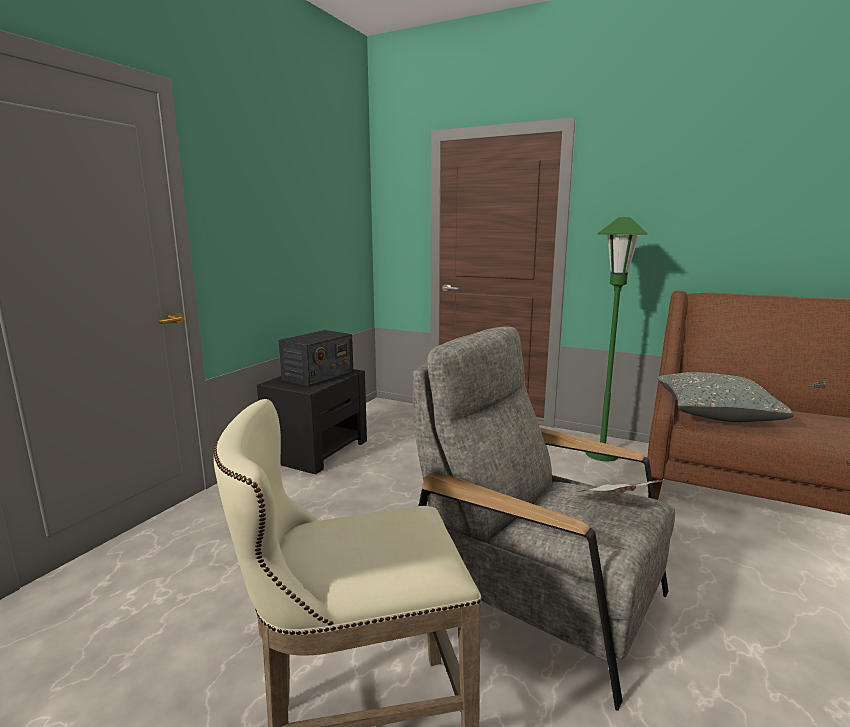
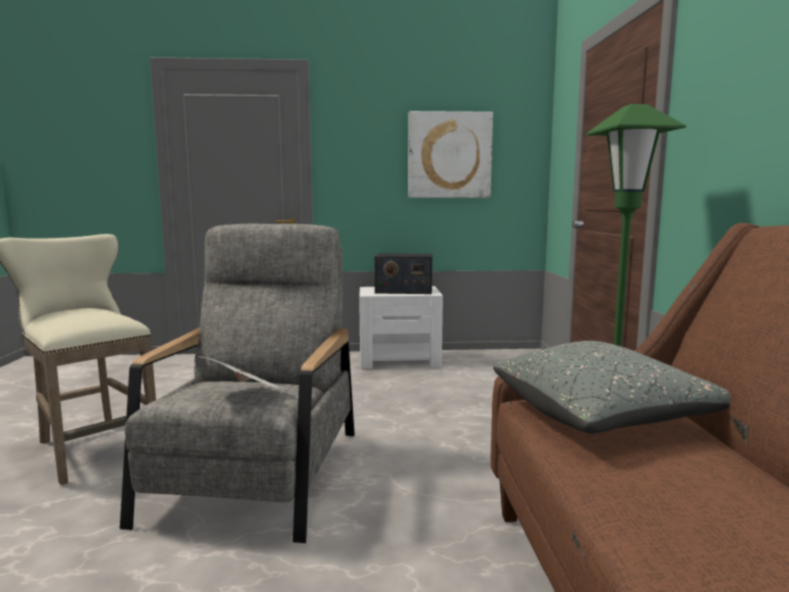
camera: 60 degrees right, 5 degrees down
black nightstand [257,369,367,474] -> white nightstand [359,286,443,369]
none -> picture [408,111,493,198]

